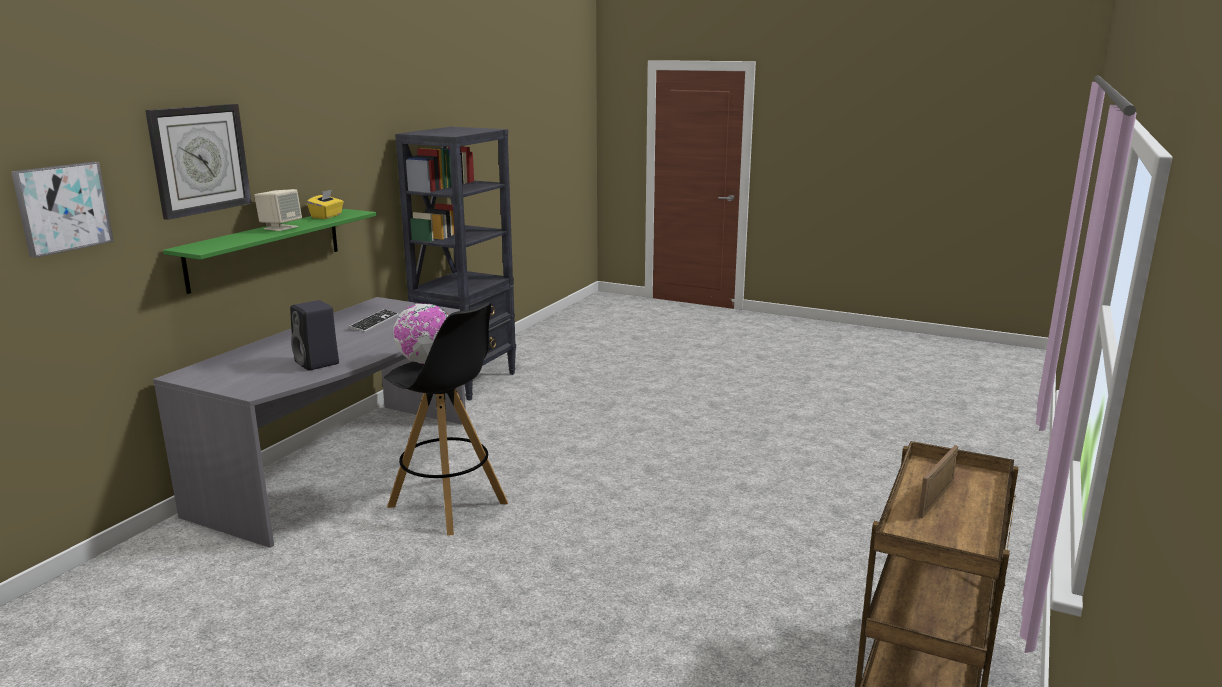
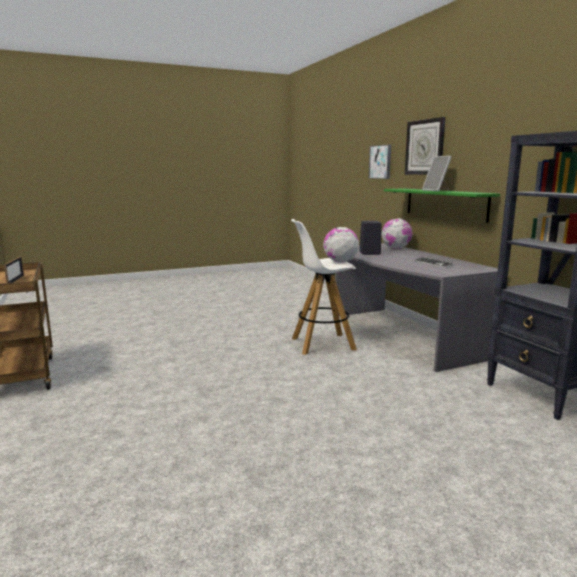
camera: 130 degrees right, 5 degrees down
beige speaker [254,189,302,231] -> picture frame [422,156,452,191]
yellow tissue box [307,190,344,219] -> none
black stool [384,302,508,536] -> white stool [291,219,357,355]
none -> globe [381,218,413,249]

